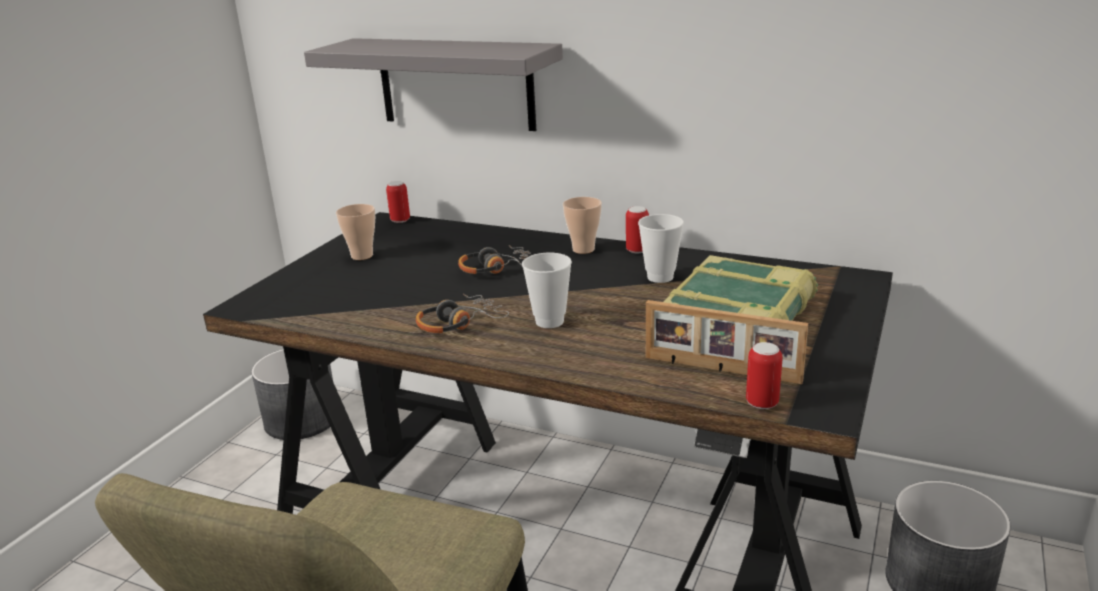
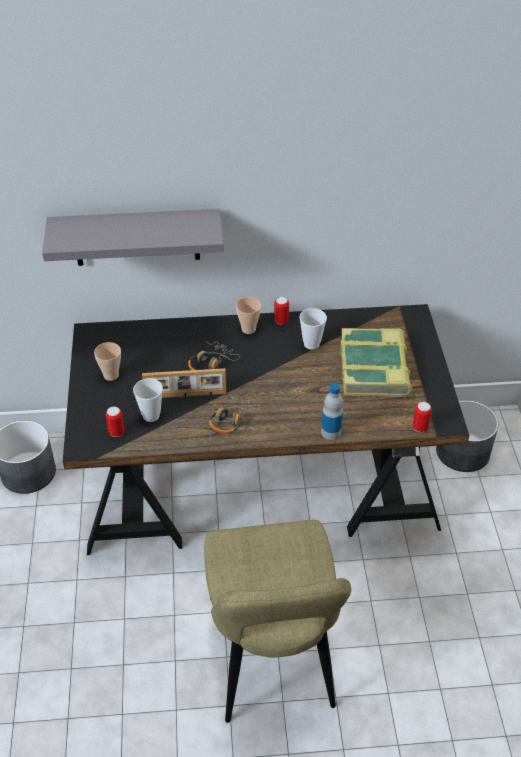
camera: 30 degrees left, 20 degrees up
can [386,181,410,223] -> can moved to [106,407,125,437]
cup [522,253,572,328] -> cup moved to [133,378,163,422]
picture frame [646,300,808,384] -> picture frame moved to [142,368,226,398]
none -> bottle [321,383,343,440]

